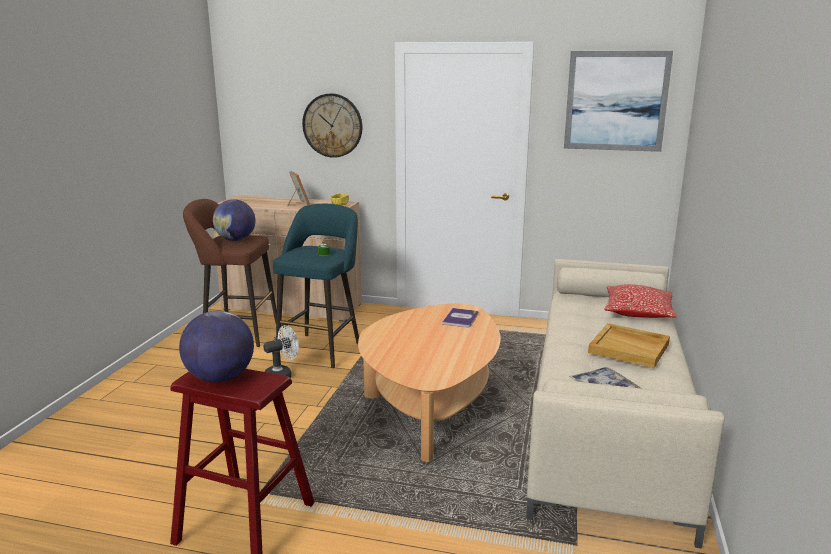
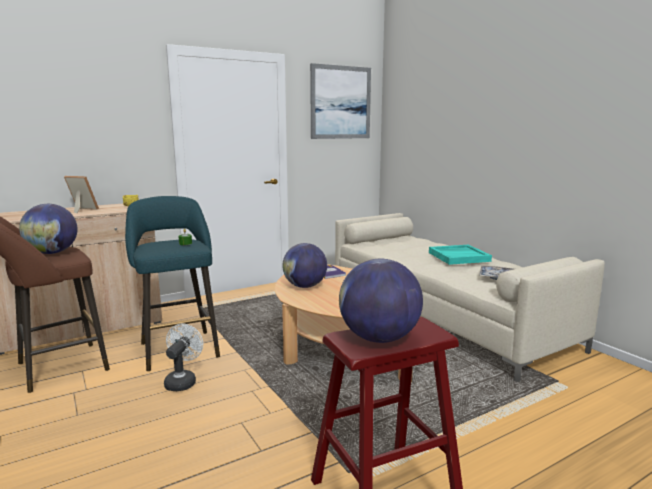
camera: 45 degrees left, 5 degrees down
wall clock [302,93,362,158] -> none
beige tray [588,323,670,368] -> turquoise tray [429,245,492,265]
pillow [604,284,677,318] -> none
none -> globe [282,243,327,288]

